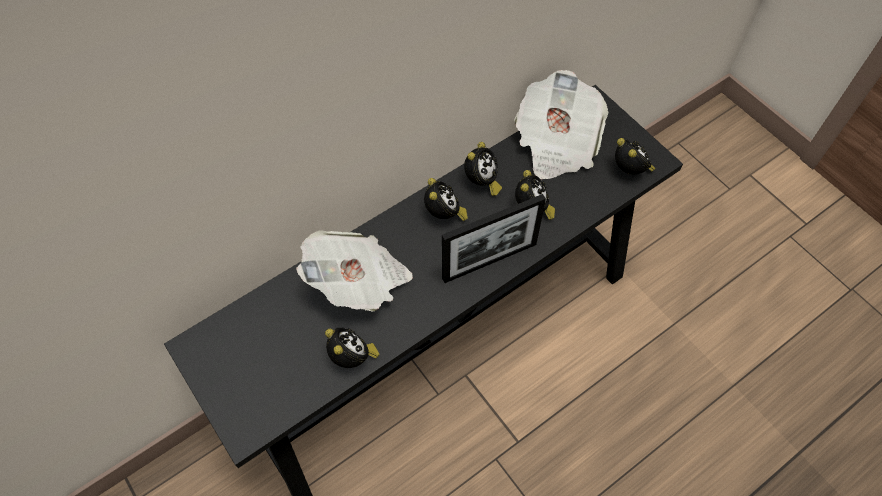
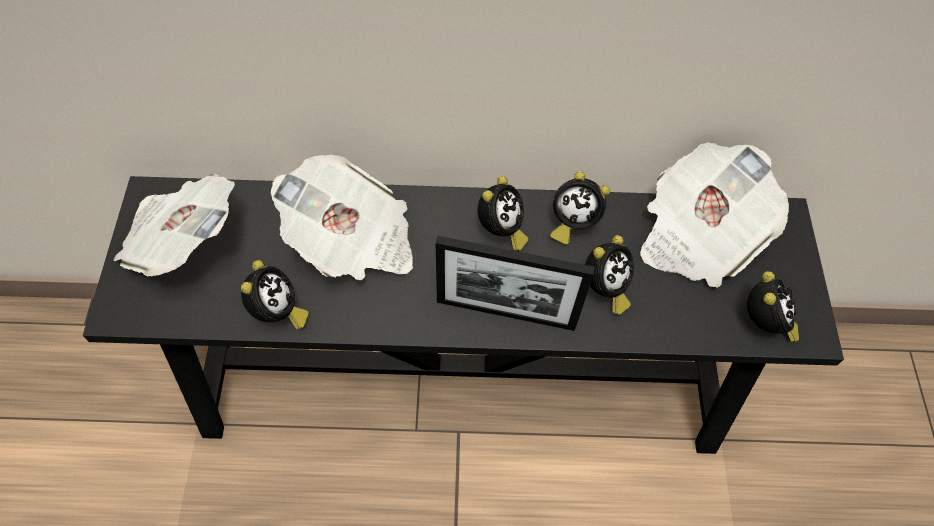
camera: 35 degrees right, 0 degrees up
alarm clock [464,142,502,196] -> alarm clock turned 45 degrees clockwise [550,171,610,245]
none -> newspaper [114,174,235,277]

